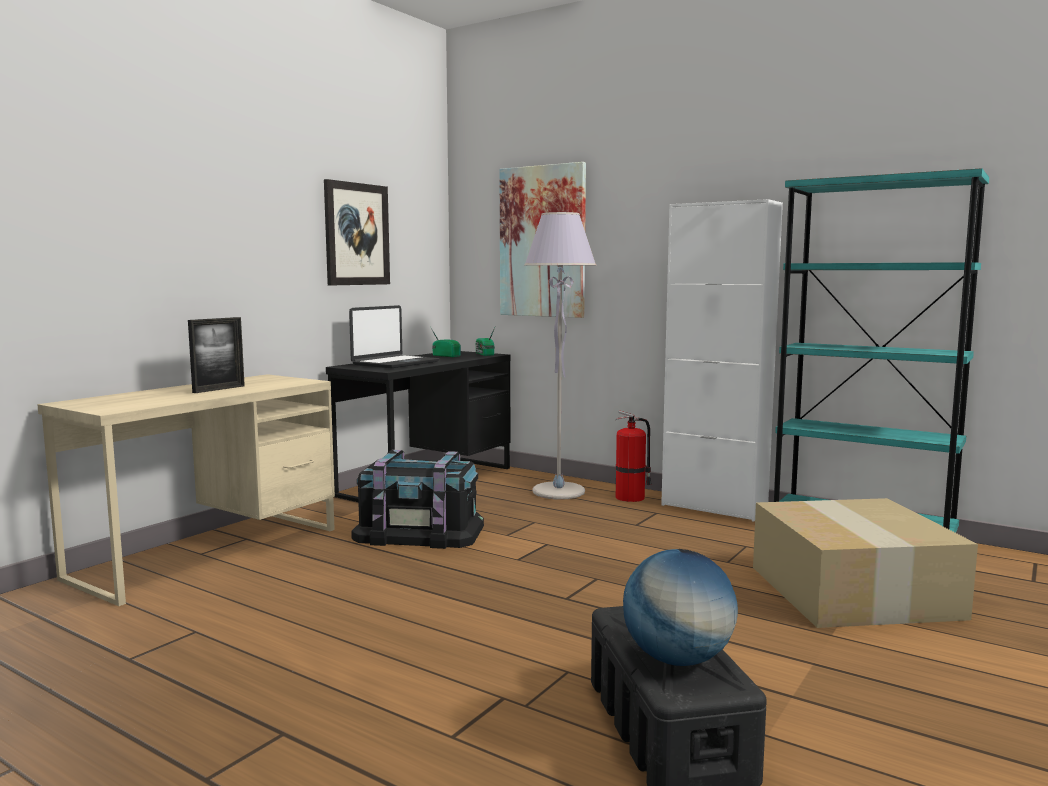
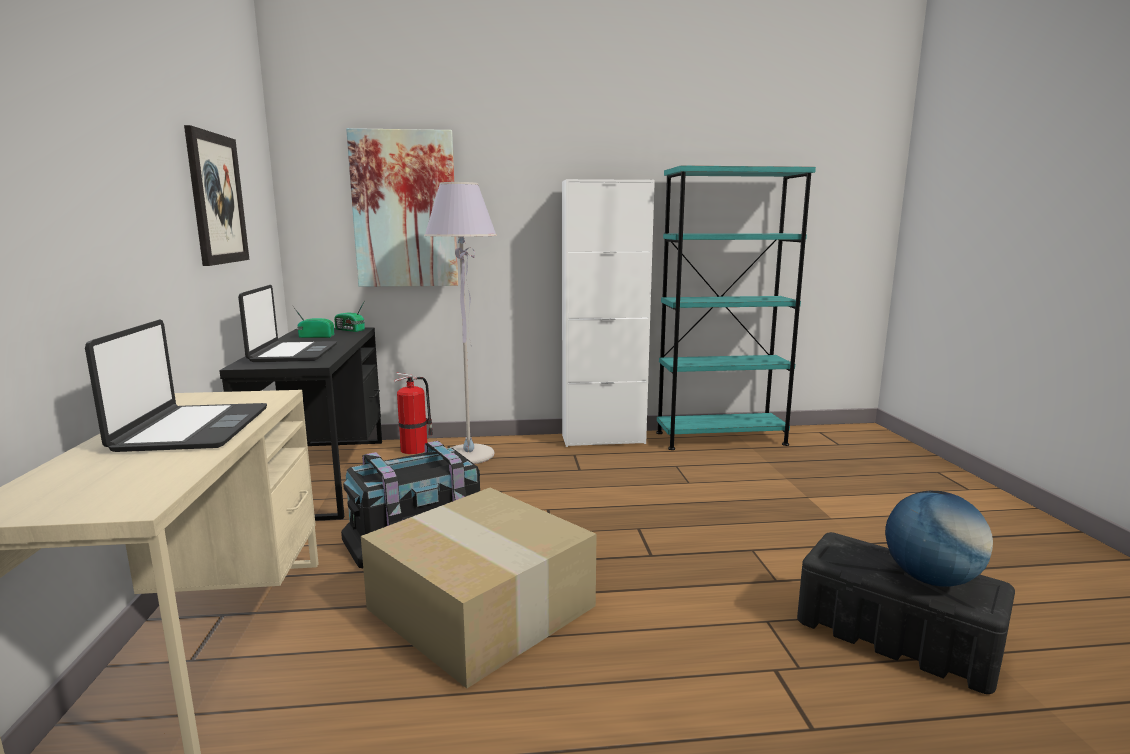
camera: 40 degrees left, 5 degrees up
picture frame [188,317,245,393] -> laptop [85,319,267,452]
fire extinguisher [615,410,652,502] -> fire extinguisher moved to [394,373,434,454]
cardboard box [753,498,978,628] -> cardboard box moved to [361,488,597,688]

